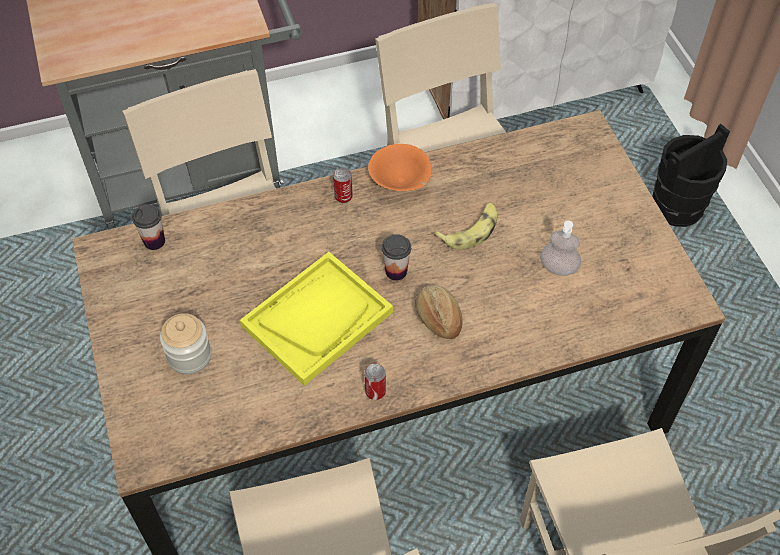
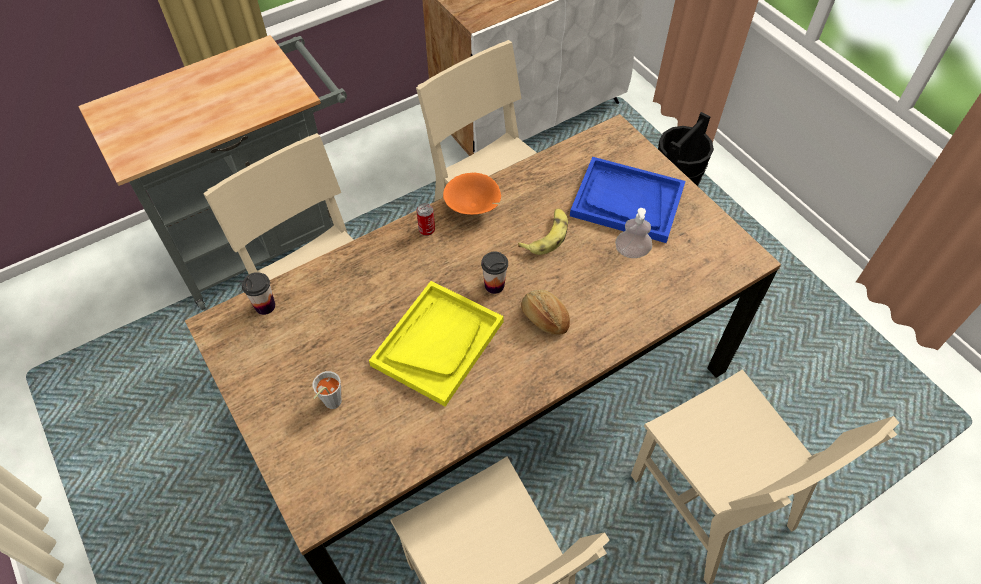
camera: 15 degrees left, 0 degrees up
jar [160,313,212,375] -> grey cup [313,371,342,409]
can [365,364,386,400] -> none
none -> blue tray [570,157,686,243]

